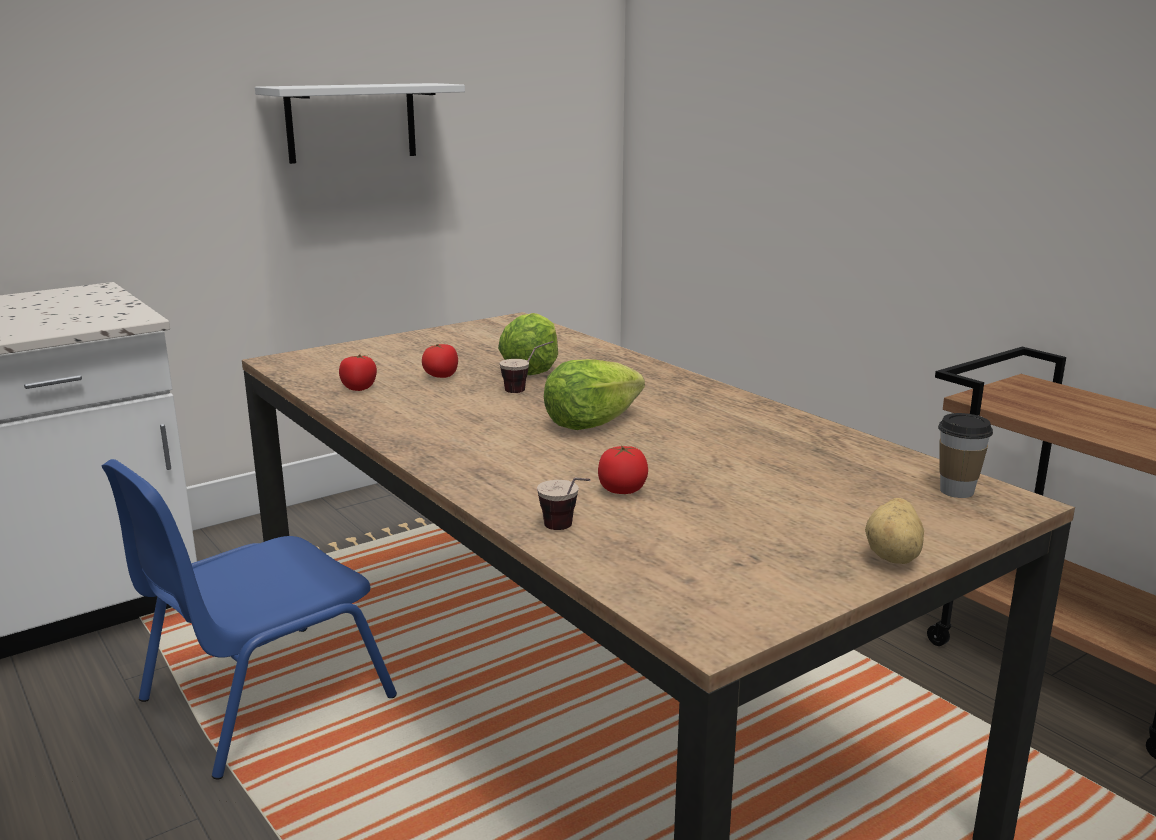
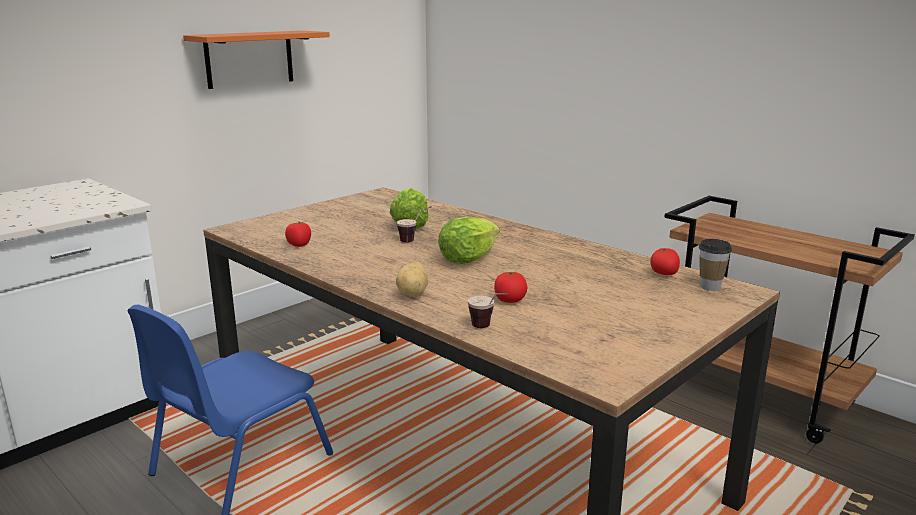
camera: 10 degrees left, 0 degrees up
white shelf [255,83,465,164] -> orange shelf [183,31,330,89]
tomato [422,344,458,378] -> tomato moved to [650,248,680,275]
potato [865,498,924,564] -> potato moved to [396,262,428,297]

